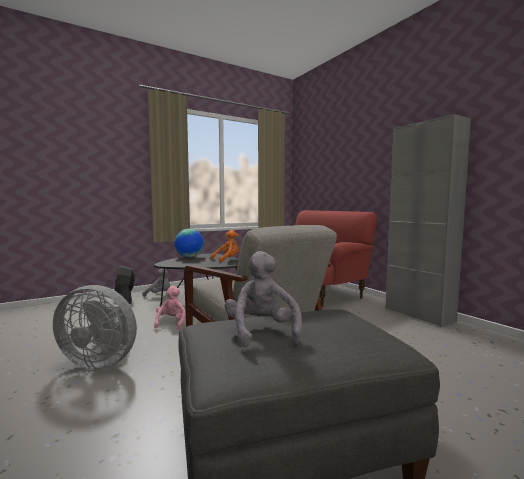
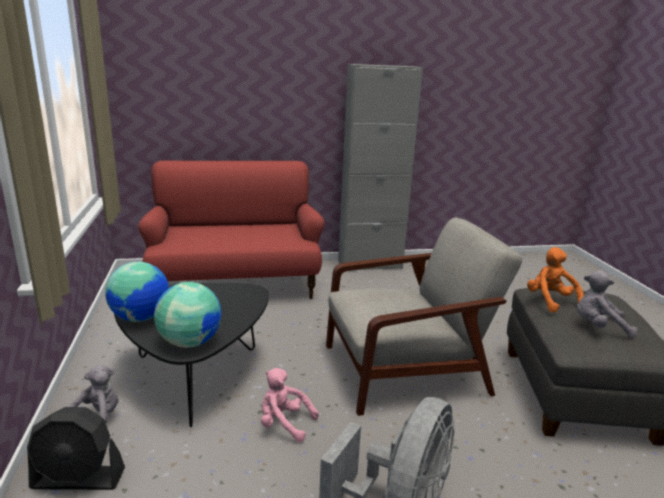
camera: 70 degrees left, 15 degrees up
orange plush toy [211,230,238,263] -> orange plush toy moved to [527,247,584,313]
none -> globe [154,282,222,348]

